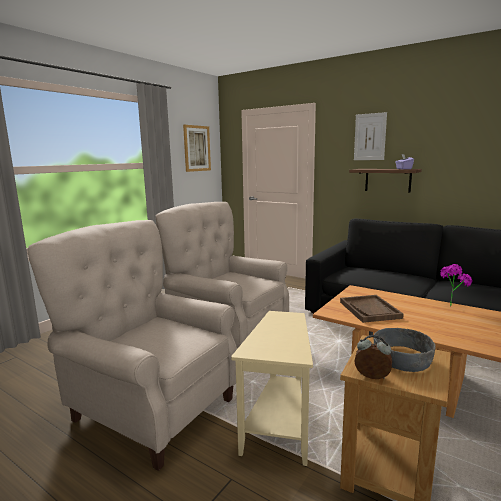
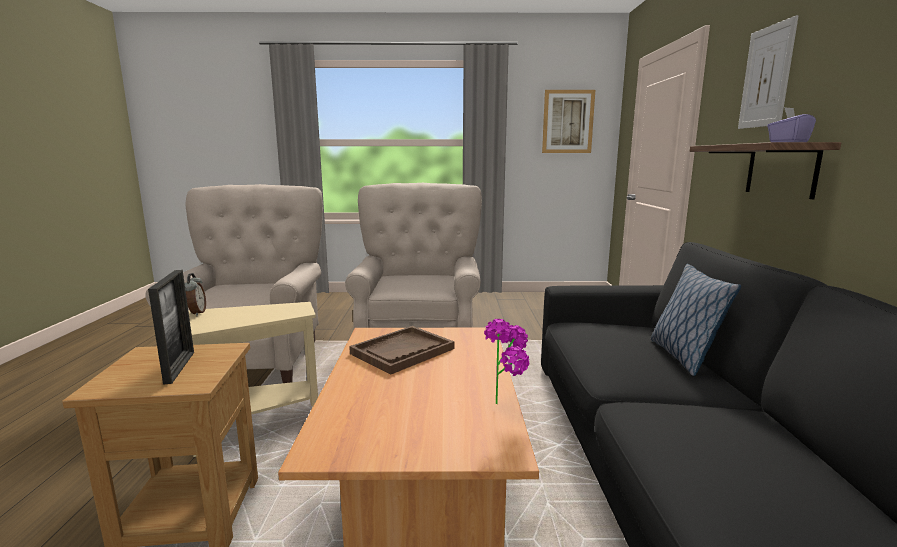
camera: 55 degrees right, 0 degrees up
alarm clock [355,335,392,379] -> alarm clock moved to [185,273,206,316]
grey bowl [374,328,436,372] -> picture frame [148,270,194,385]
none -> pillow [651,264,741,376]

